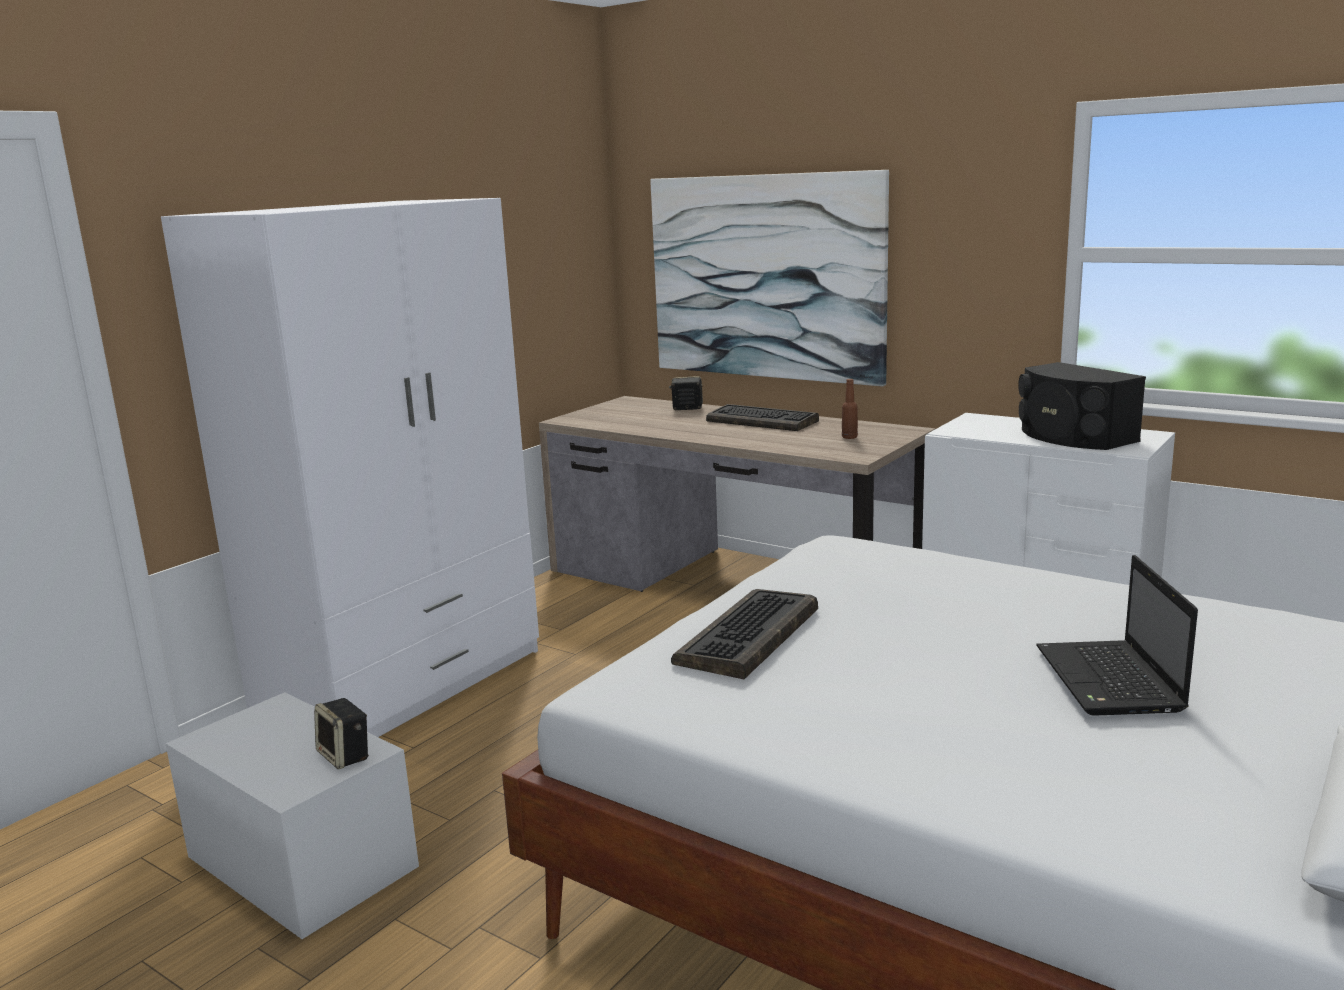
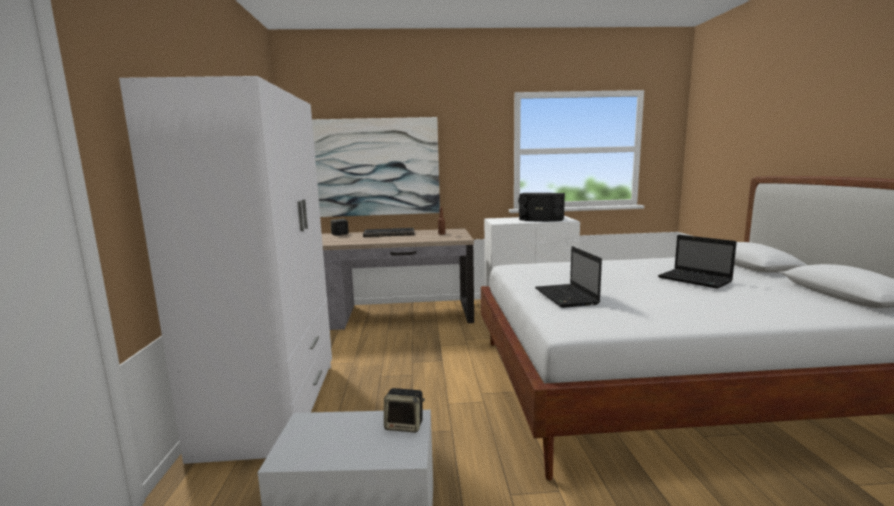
camera: 40 degrees left, 5 degrees down
keyboard [671,589,818,679] -> laptop [535,246,602,308]

